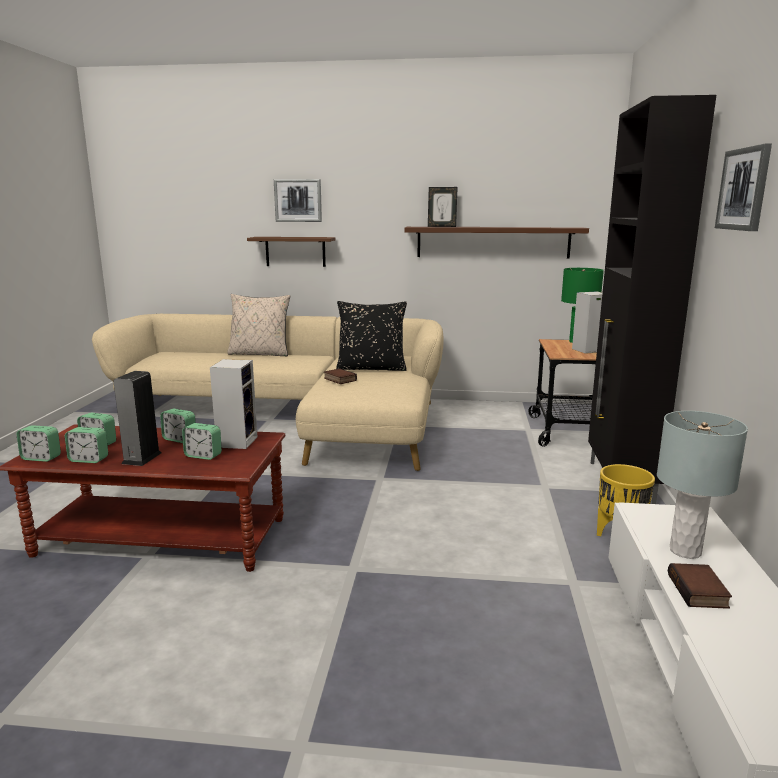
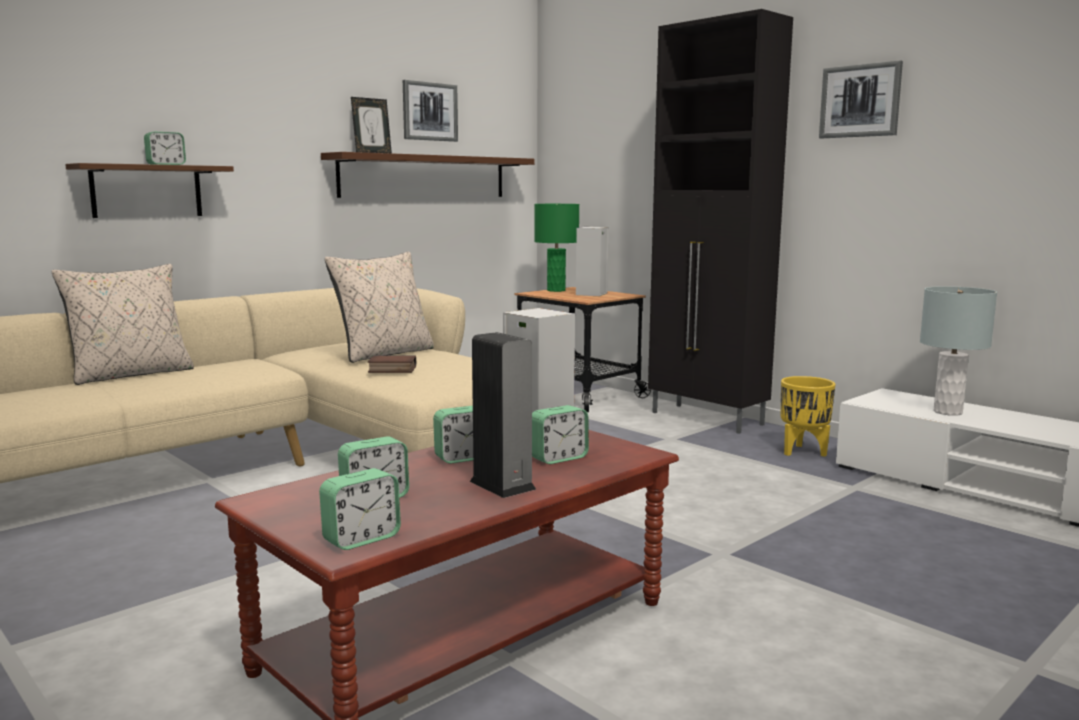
camera: 50 degrees left, 5 degrees down
alarm clock [65,427,108,463] -> alarm clock moved to [144,132,186,165]
picture [274,179,322,222] -> picture moved to [403,80,458,142]
black pillow [336,301,407,371] -> beige pillow [325,252,434,363]
book [668,563,732,609] -> none

